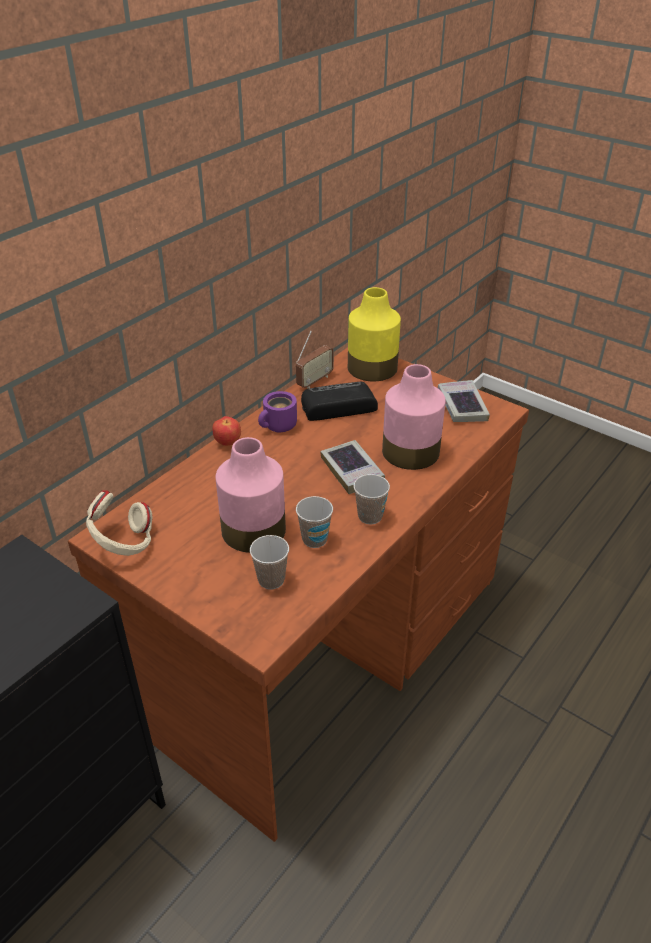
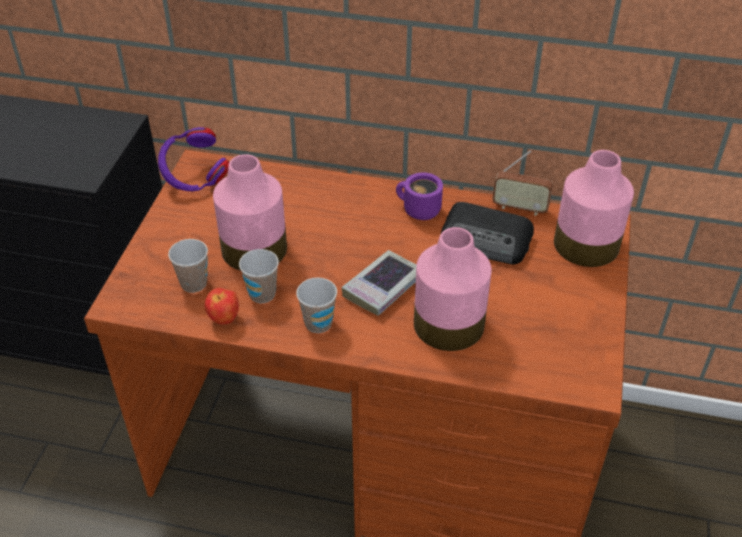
camera: 65 degrees right, 5 degrees up
beige headphones [86,490,153,556] -> purple headphones [158,127,229,191]
apple [212,416,241,446] -> apple moved to [205,288,239,324]
radio [301,382,378,421] -> radio turned 150 degrees clockwise [441,202,534,265]
yellow vase [348,287,401,381] -> pink vase [554,150,634,267]
book [438,380,490,422] -> none

